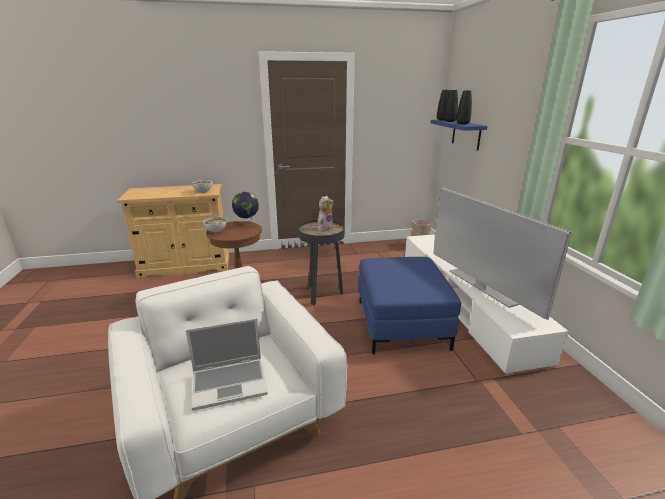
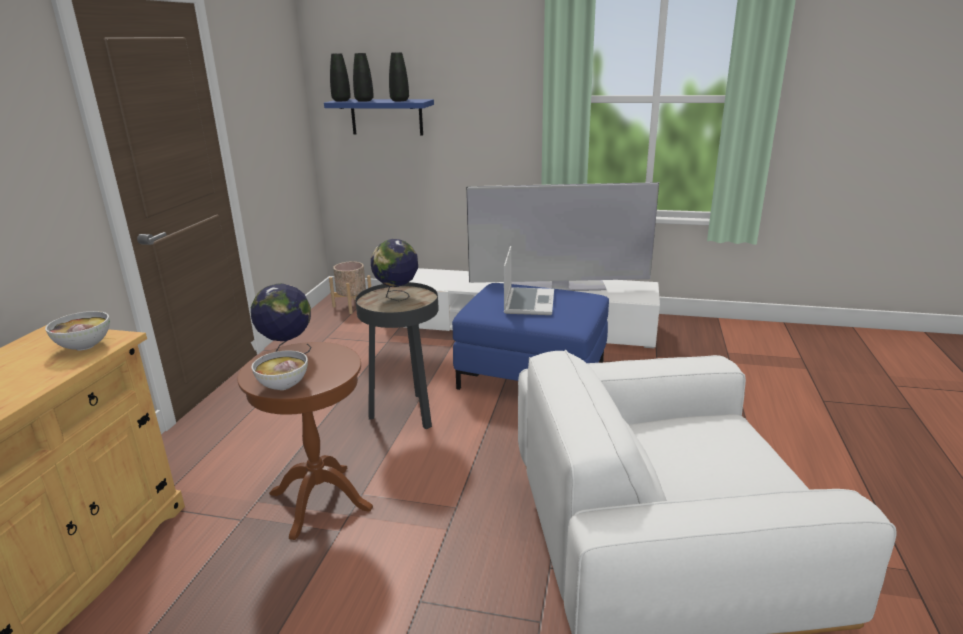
camera: 65 degrees left, 0 degrees up
laptop [186,318,268,410] -> laptop moved to [504,246,554,315]
plush toy [317,196,334,231] -> globe [371,239,418,301]

